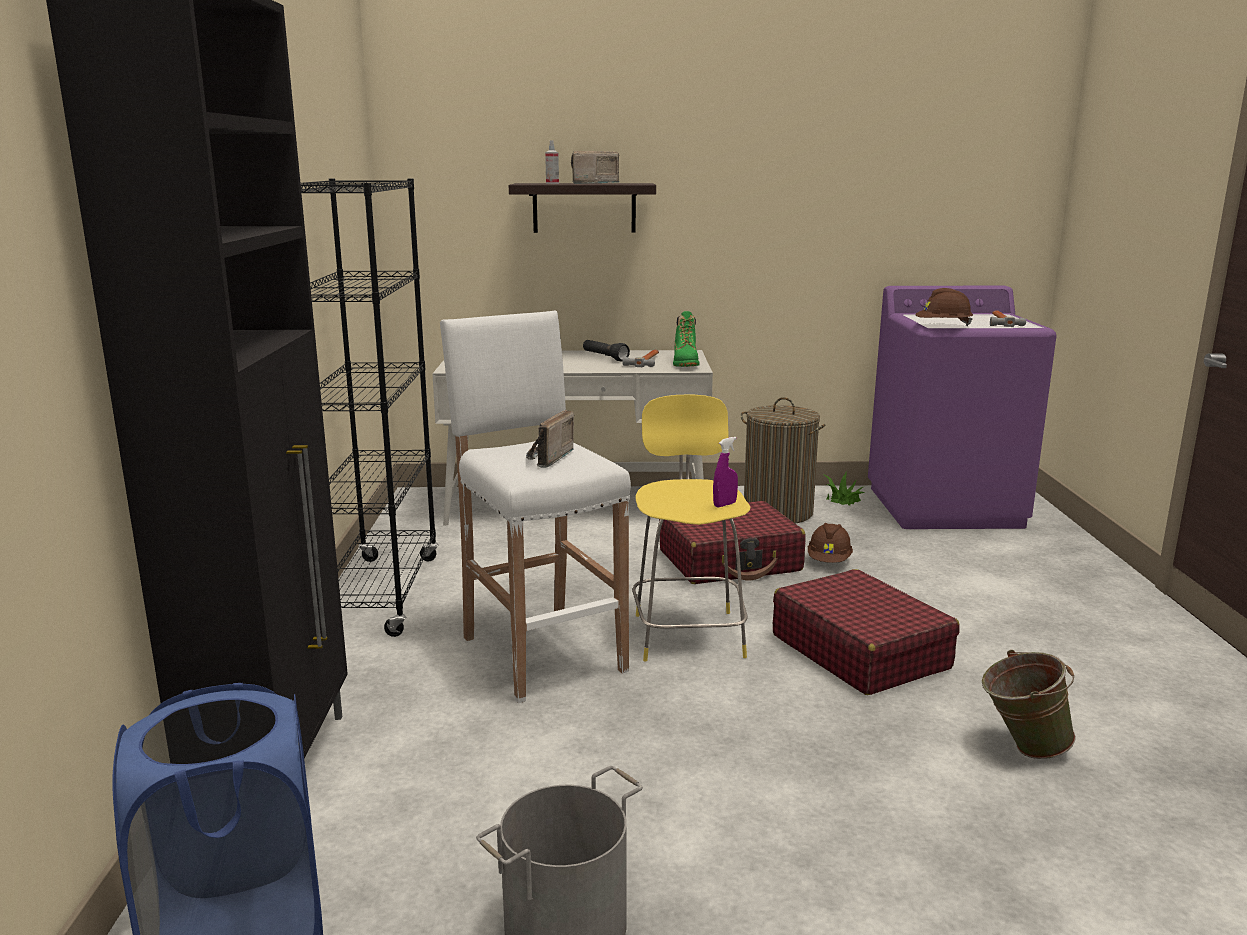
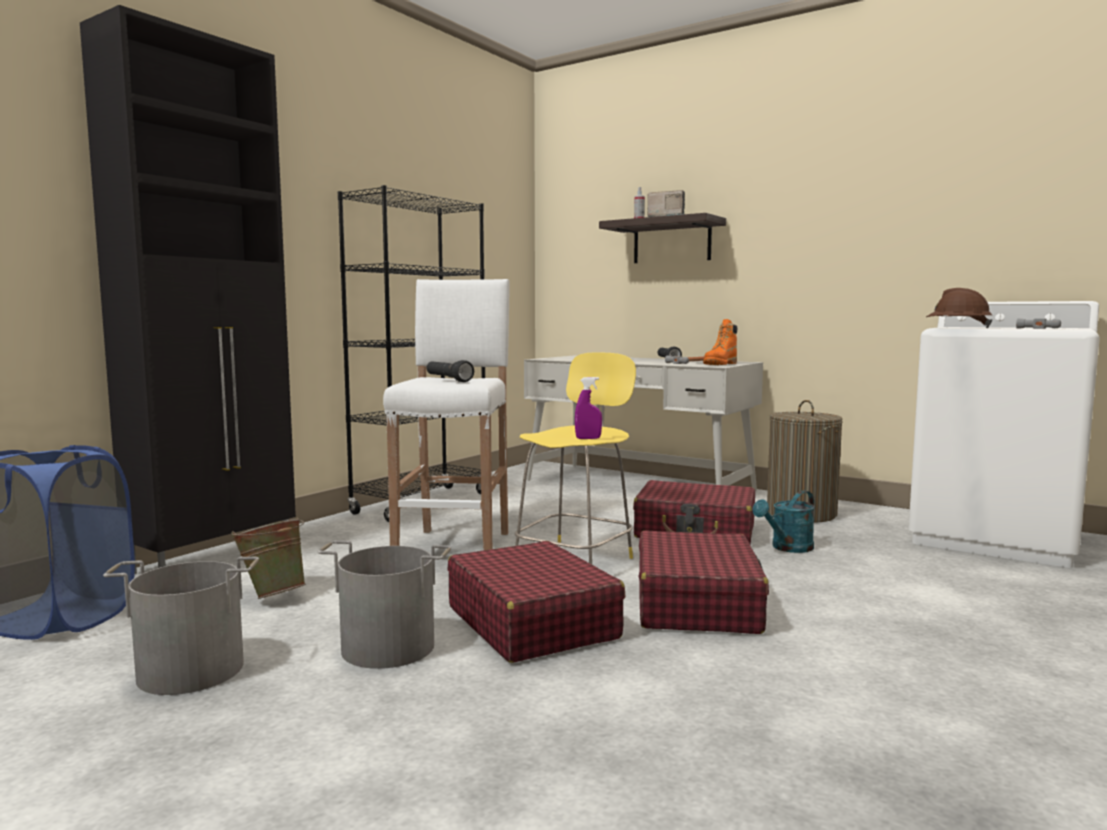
camera: 35 degrees right, 10 degrees down
radio [526,410,574,468] -> black flashlight [427,360,474,382]
green boot [673,311,700,367] -> orange boot [703,319,737,365]
brown hard hat [808,523,853,563] -> turquoise watering can [752,491,814,553]
potted plant [822,472,865,505] -> none
purple washing machine [868,286,1057,529] -> white washing machine [908,301,1100,568]
green bucket [982,650,1076,759] -> green bucket moved to [231,518,306,599]
none -> grey bucket [317,540,451,669]
none -> red suitcase [448,541,625,663]

